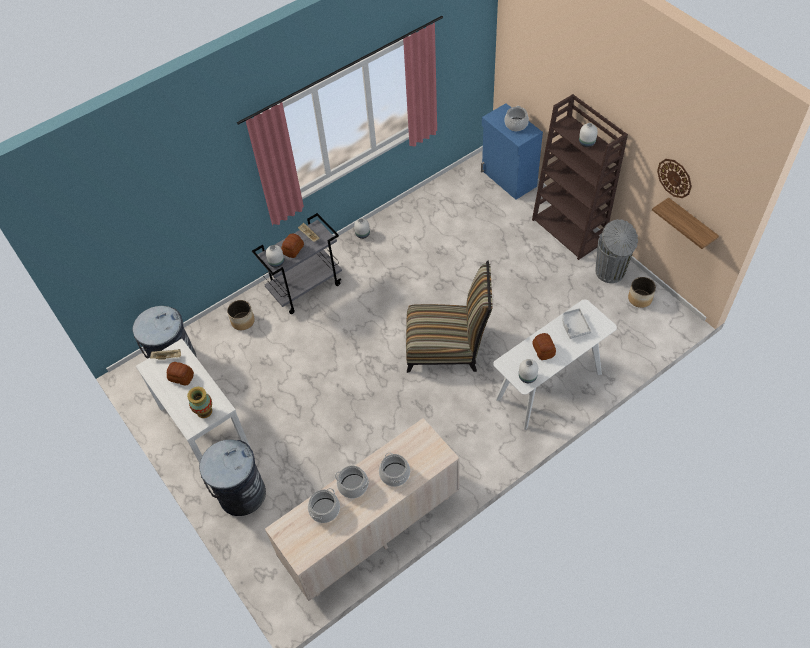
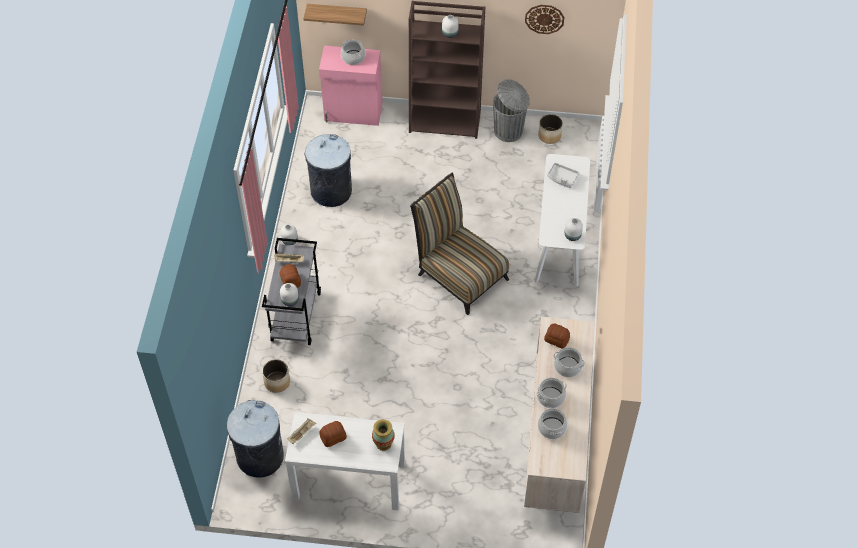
camera: 50 degrees left, 0 degrees up
grey trash can [199,439,266,516] -> grey trash can moved to [304,134,352,207]
chair [406,261,493,373] -> chair turned 90 degrees counterclockwise [410,173,509,315]
blue cabinet [481,103,543,200] -> pink cabinet [319,46,383,126]
bread [532,333,556,360] -> bread moved to [544,324,570,349]
shelf [652,197,719,249] -> shelf moved to [303,4,367,26]

